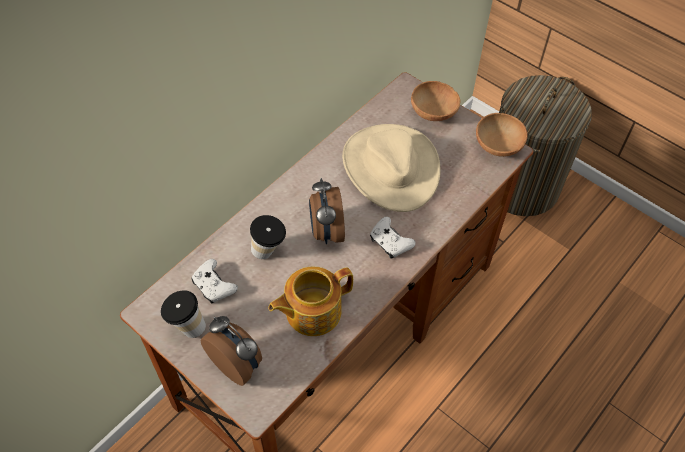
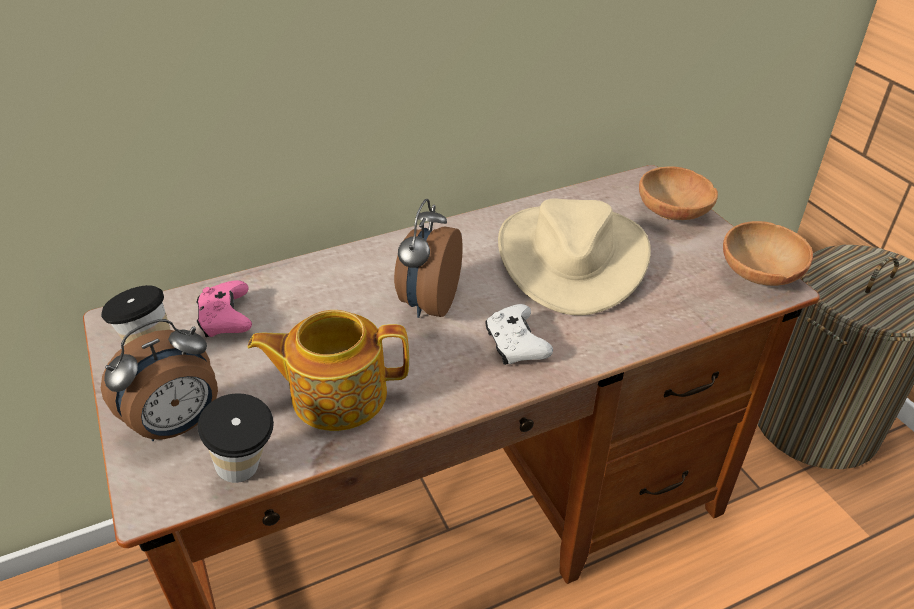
camera: 25 degrees right, 15 degrees down
white game controller [191,259,238,304] -> pink game controller [196,280,252,337]
alarm clock [200,316,262,386] -> alarm clock turned 75 degrees clockwise [101,319,218,441]
cup [250,215,286,259] -> cup moved to [198,393,274,483]

